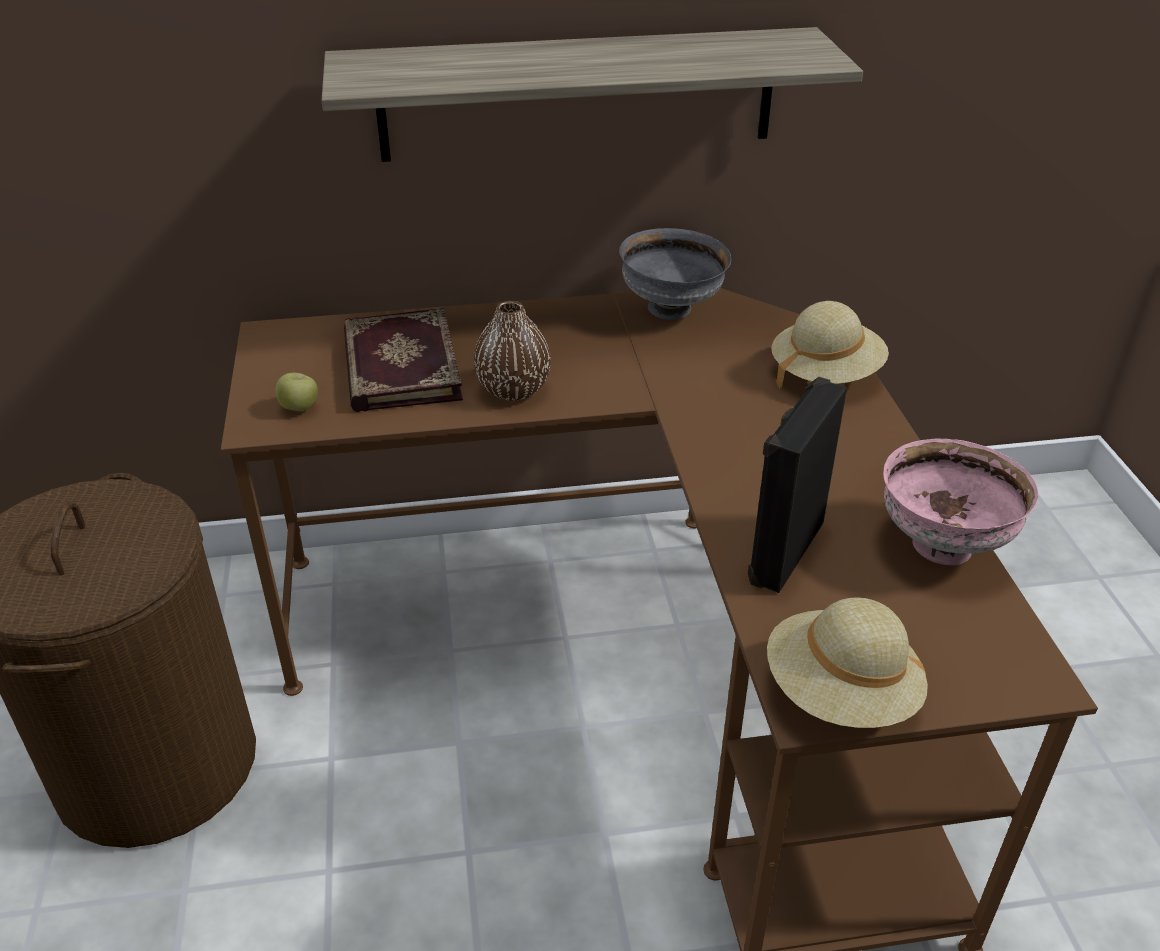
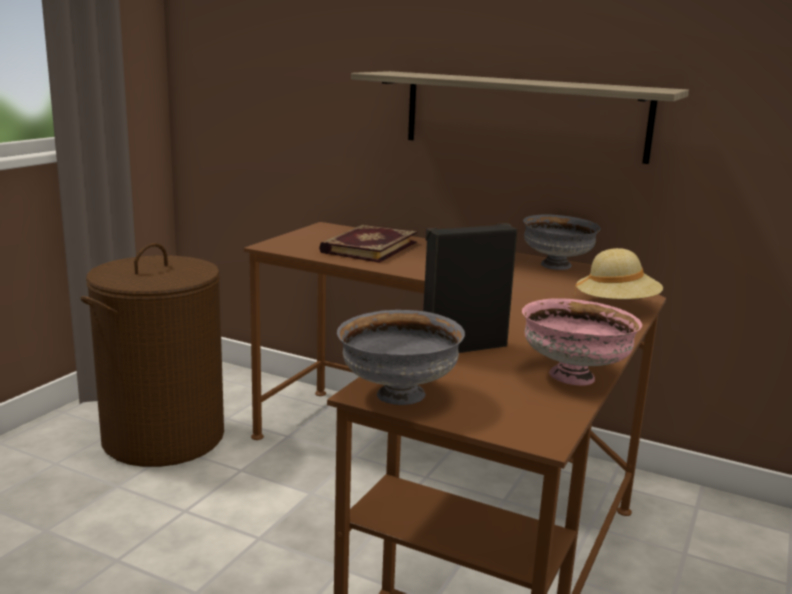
camera: 35 degrees right, 20 degrees down
apple [276,373,318,411] -> none
brown vase [474,301,551,401] -> none
beige hat [767,598,928,728] -> grey bowl [337,310,465,405]

